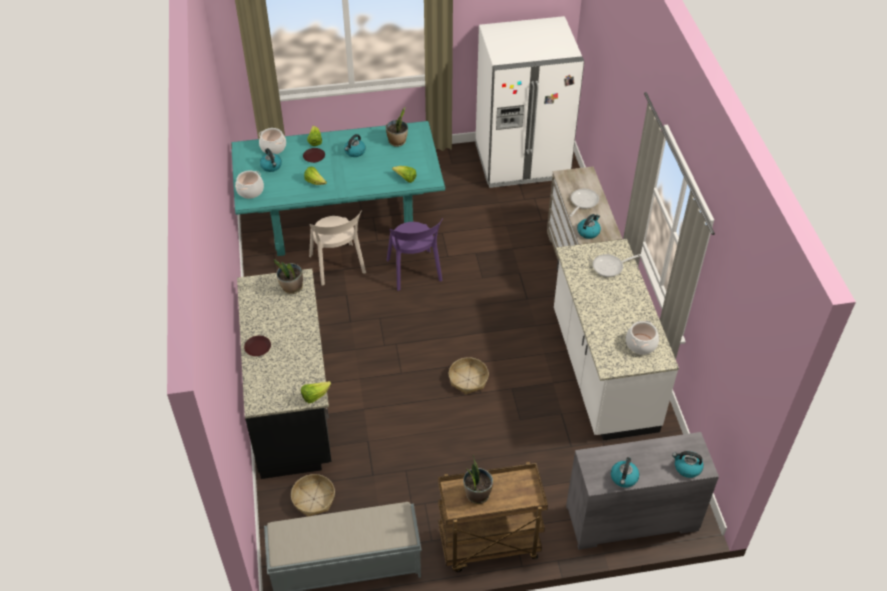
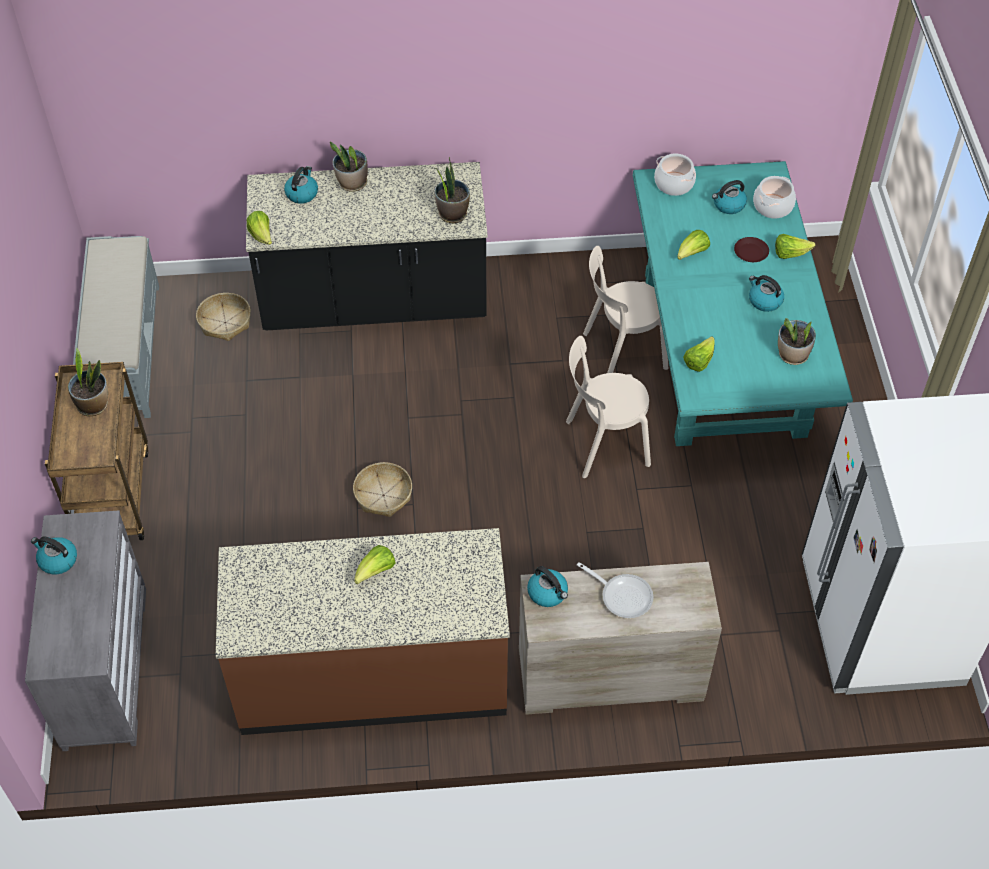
camera: 95 degrees right, 5 degrees up
brown plate [244,336,271,356] -> potted plant [330,142,368,192]
purple chair [387,218,443,291] -> beige chair [566,336,651,478]
white counter [554,239,679,441] -> brown counter [215,528,510,735]
frying pan [593,254,642,277] -> none
cooking pot [626,321,659,355] -> none
kettle [672,451,703,478] -> kettle moved to [284,166,318,204]
none -> lettuce [354,545,395,584]

